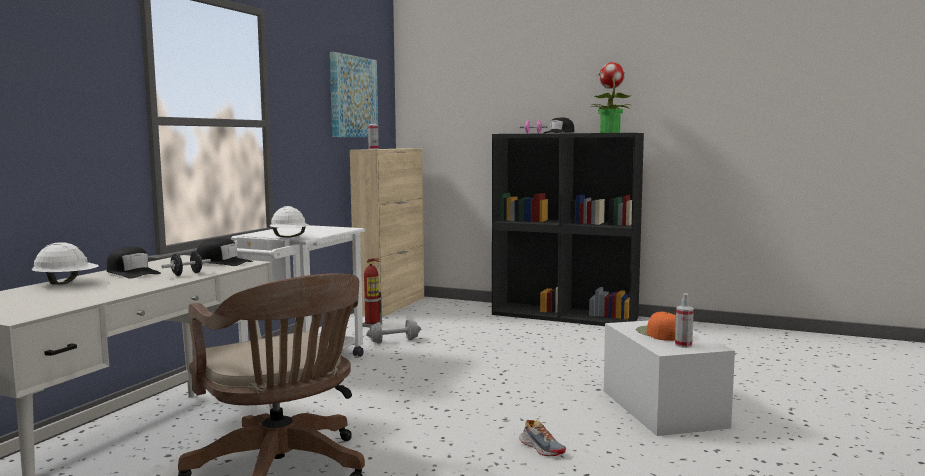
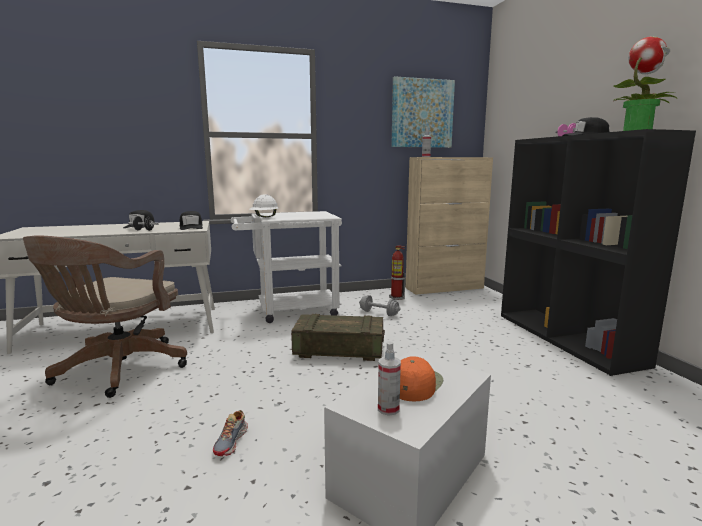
camera: 50 degrees right, 5 degrees up
white hard hat [32,242,99,285] -> none
none -> crate [291,314,385,361]

